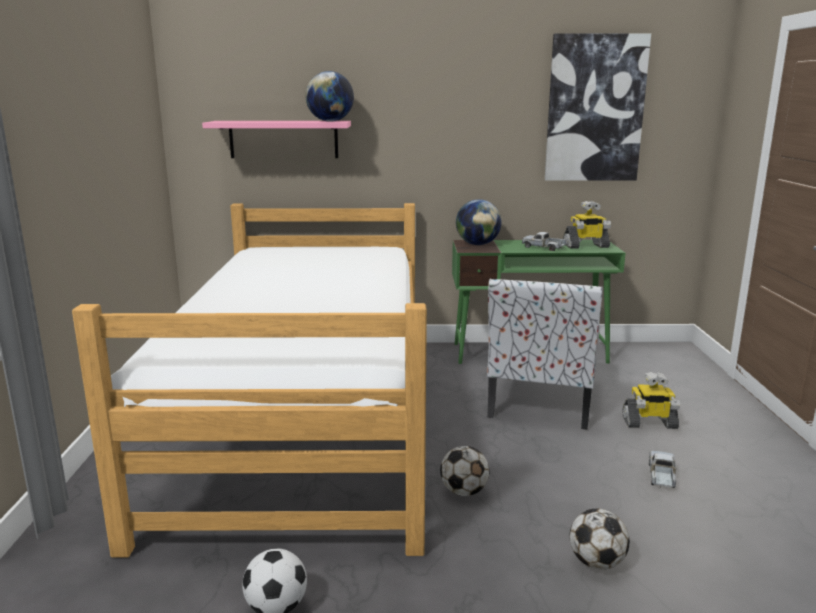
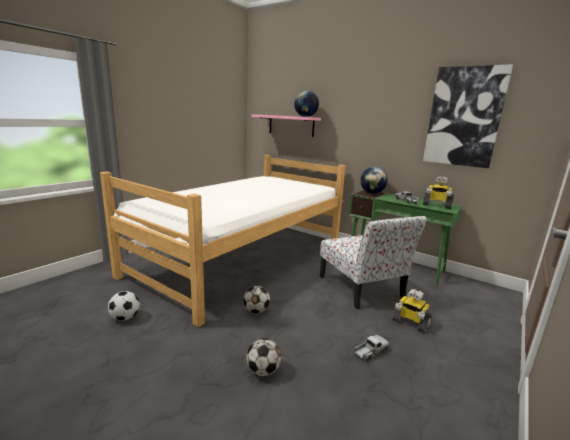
camera: 35 degrees right, 0 degrees up
chair [487,279,603,430] -> chair turned 75 degrees counterclockwise [320,216,427,310]

